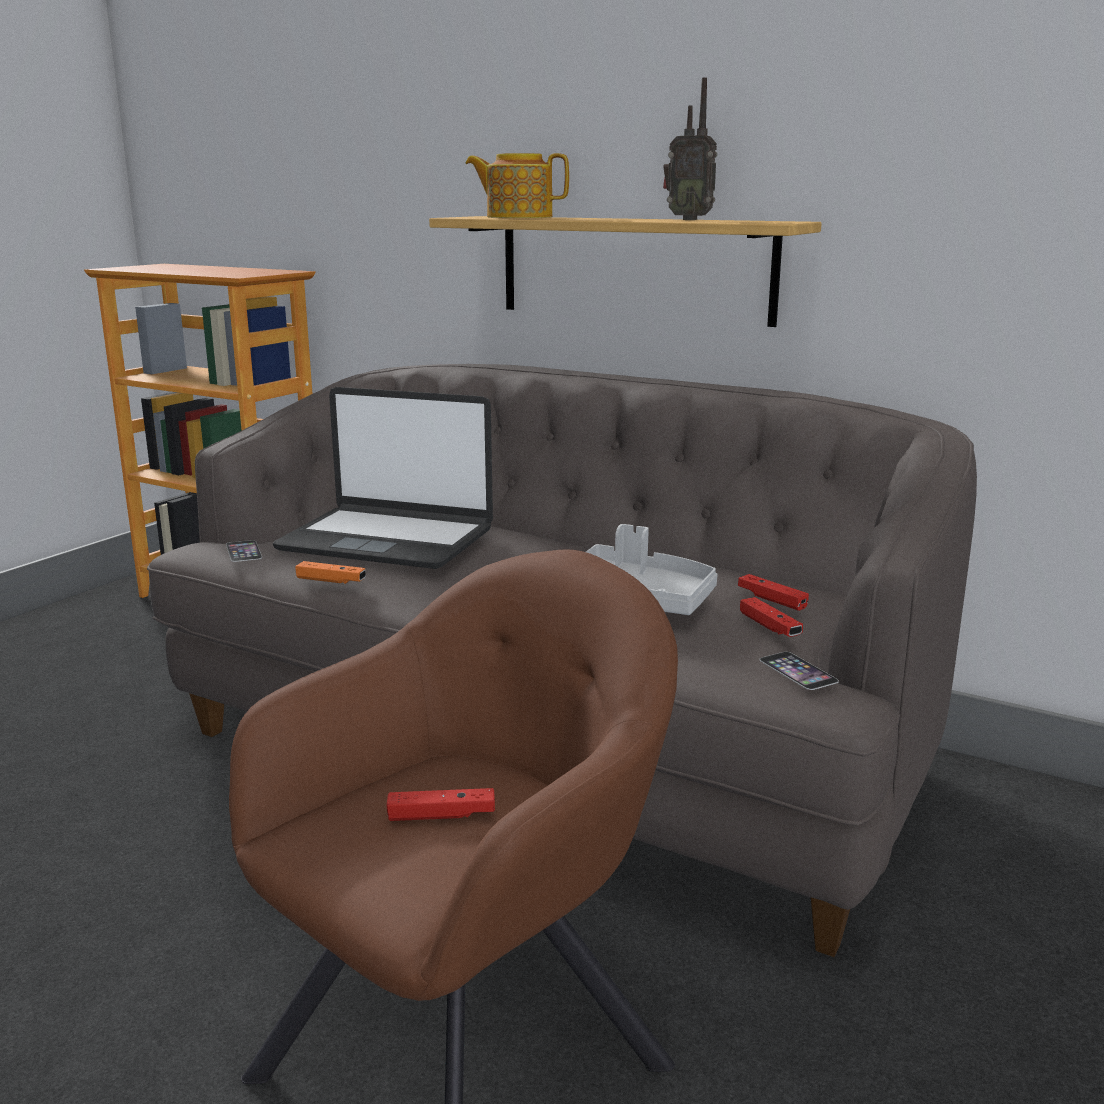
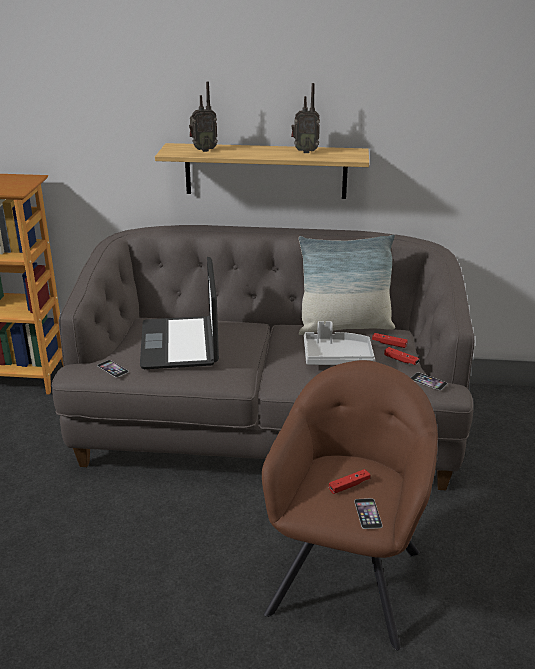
camera: 25 degrees left, 10 degrees up
laptop [273,387,493,569] -> laptop turned 90 degrees clockwise [140,257,219,369]
orange game controller [295,561,366,584] -> none
teapot [465,153,569,218] -> radio [189,81,218,152]
none -> pillow [299,234,395,335]
none -> phone [354,498,383,529]

